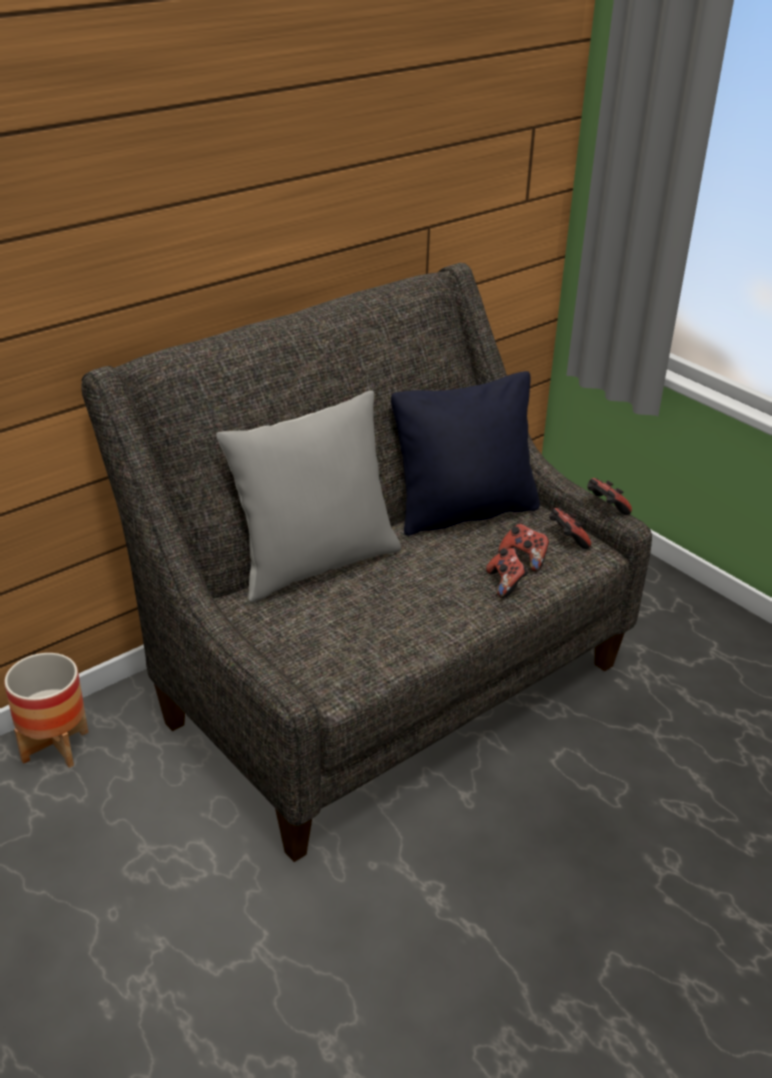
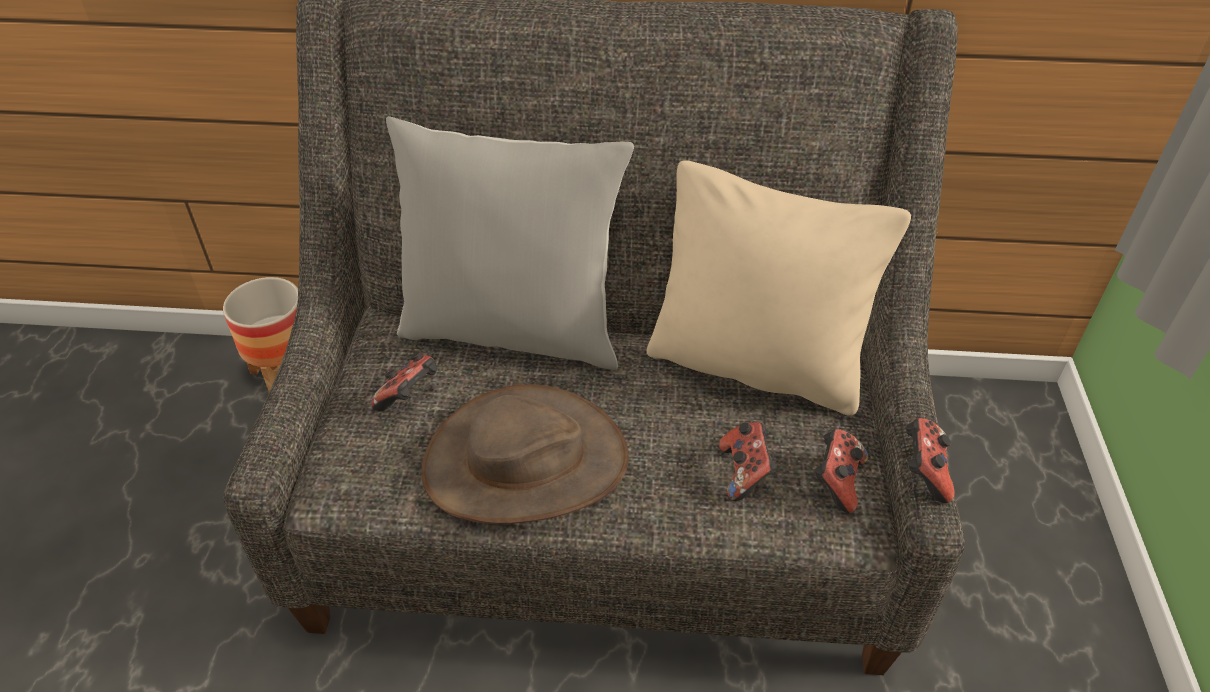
camera: 45 degrees right, 10 degrees up
black pillow [391,371,540,536] -> beige pillow [647,160,911,416]
game controller [486,548,529,598] -> game controller moved to [370,352,437,411]
none -> brown hat [421,384,629,524]

